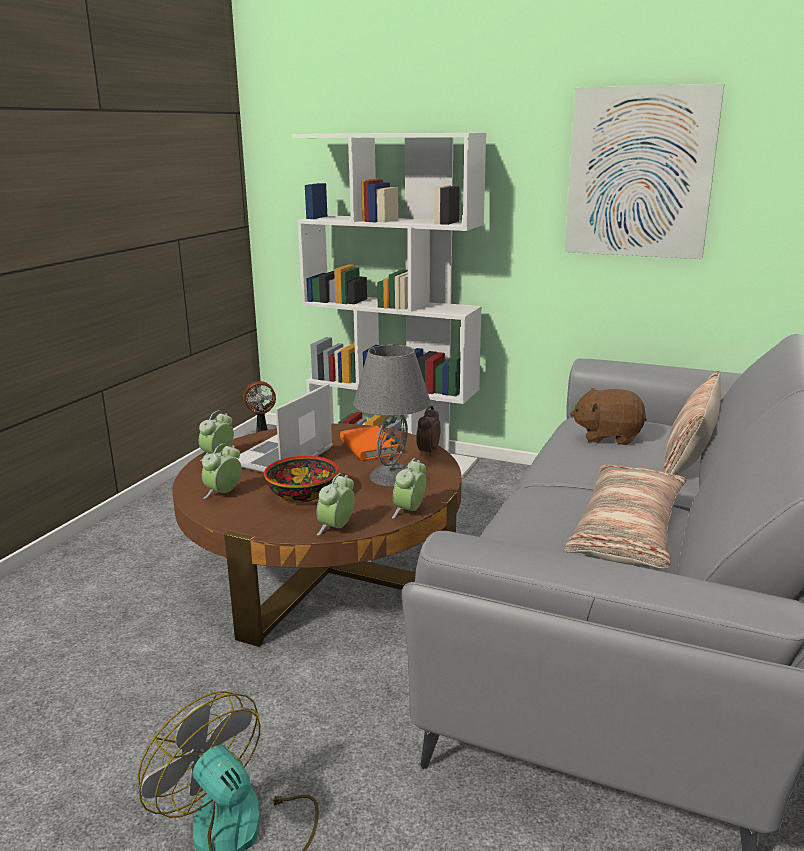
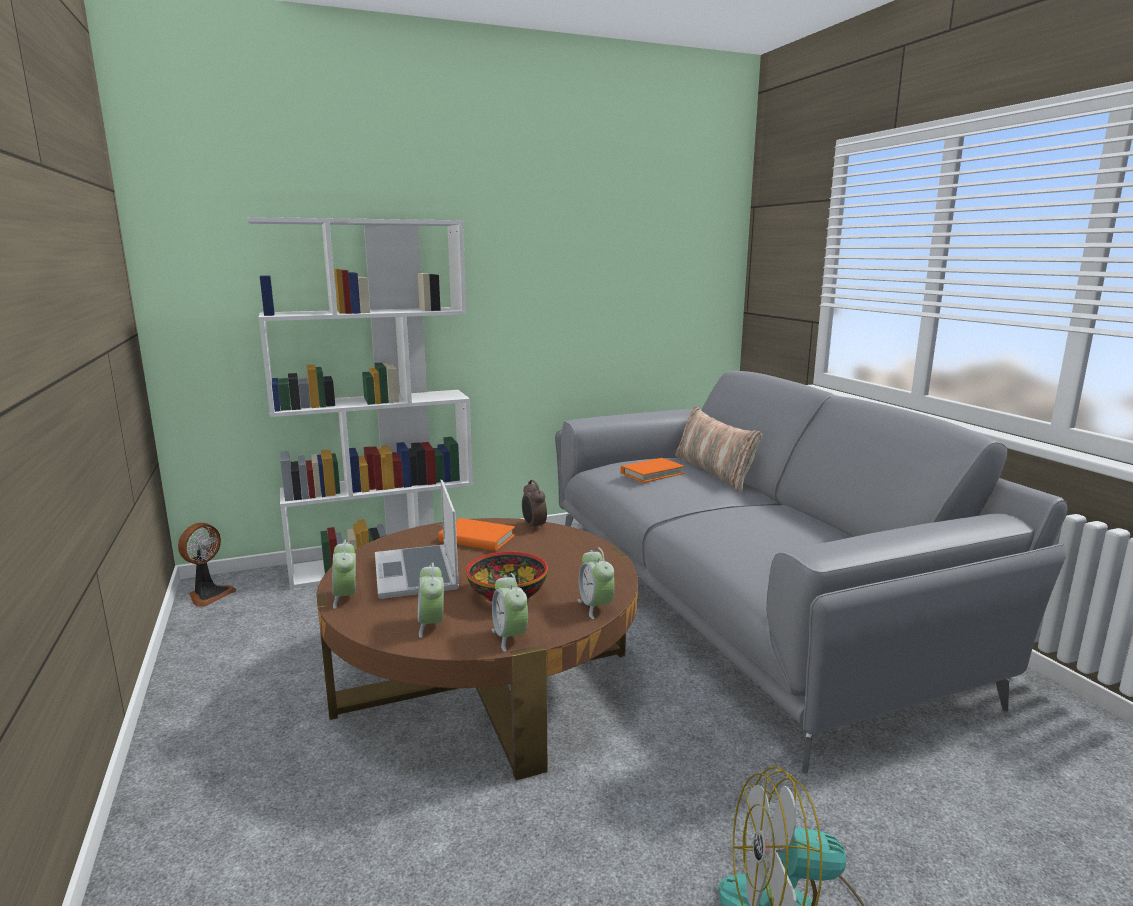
camera: 45 degrees left, 5 degrees down
grey table lamp [353,345,431,487] -> none
alarm clock [392,458,426,518] -> alarm clock moved to [492,573,528,652]
picture [565,84,725,259] -> none
pillow [565,465,687,569] -> none
brown plush toy [570,388,647,445] -> orange book [620,458,685,483]

